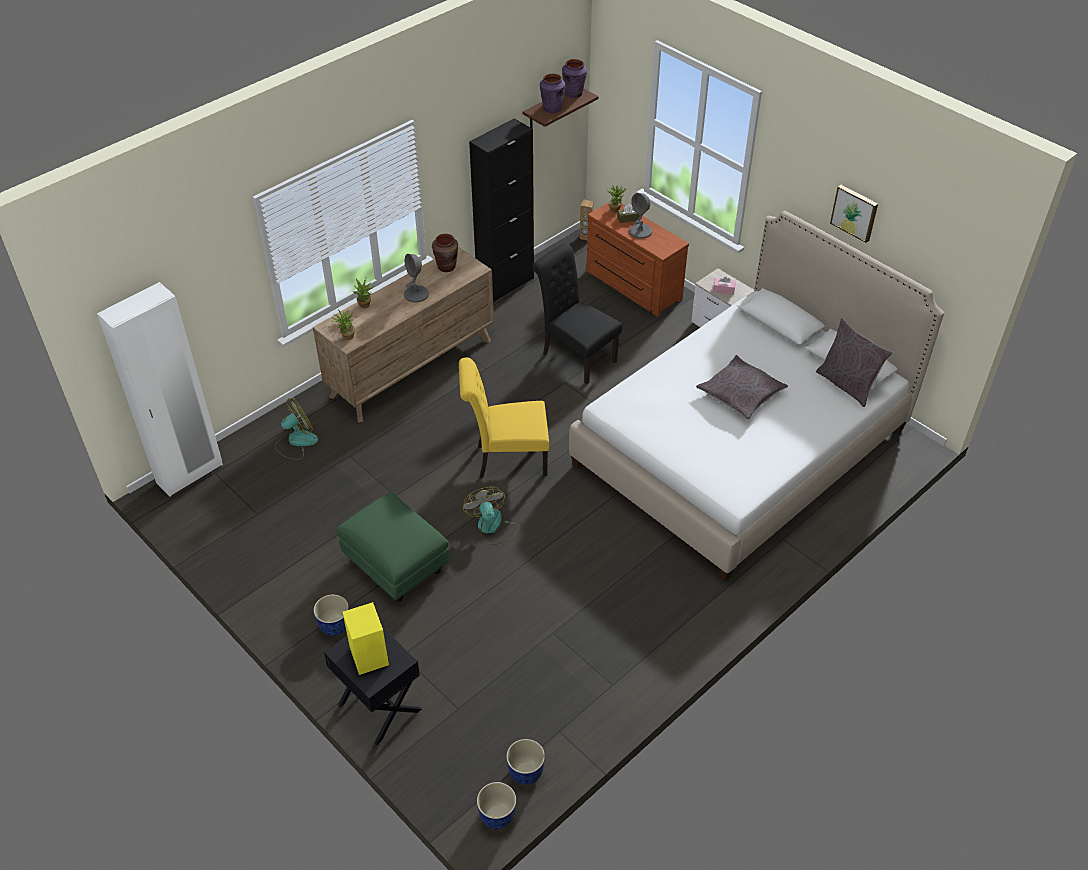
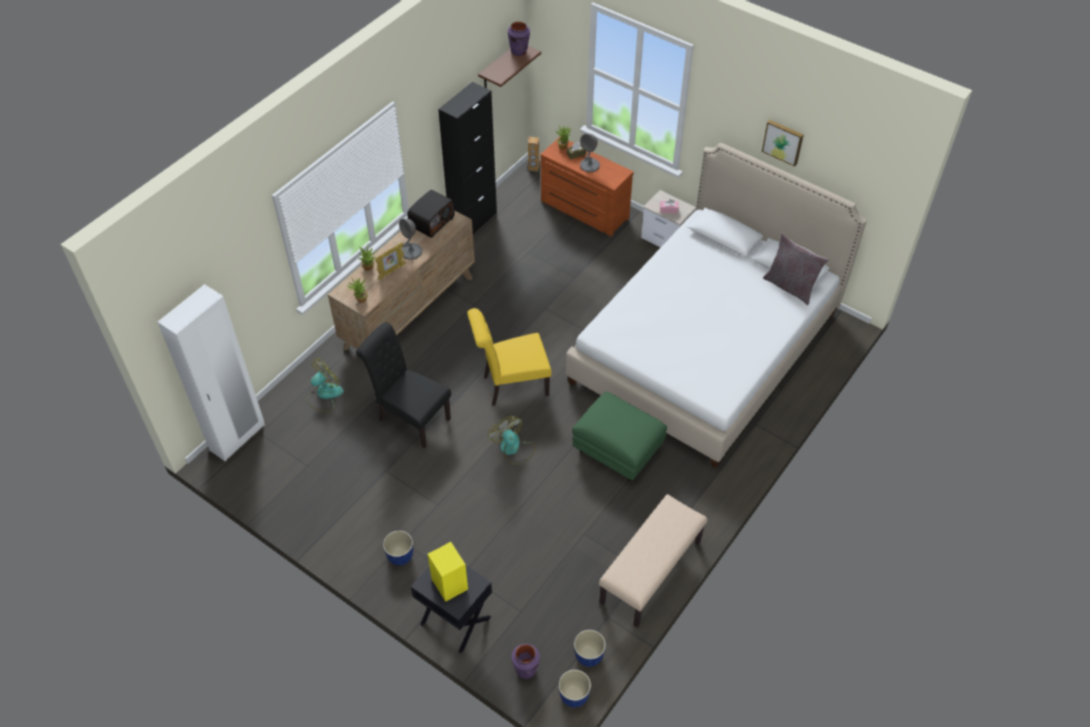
camera: 10 degrees left, 5 degrees up
green ottoman [337,492,450,602] -> green ottoman moved to [572,391,667,481]
brown vase [432,234,458,272] -> radio [408,190,454,238]
black chair [533,243,622,384] -> black chair moved to [356,322,451,449]
purple vase [540,73,565,113] -> purple vase moved to [512,644,540,679]
grey pillow [696,355,788,419] -> none
none -> picture frame [375,243,406,280]
none -> beige bench [599,494,708,628]

